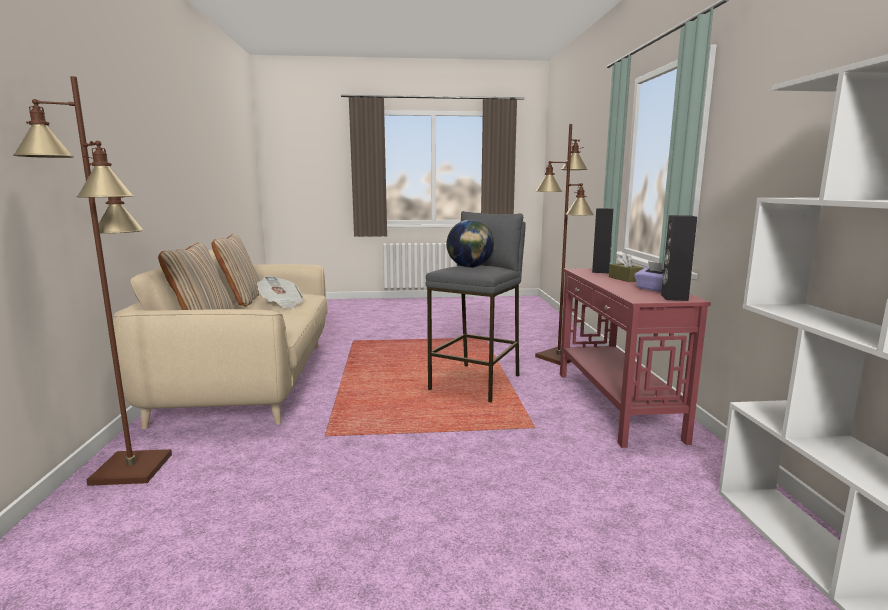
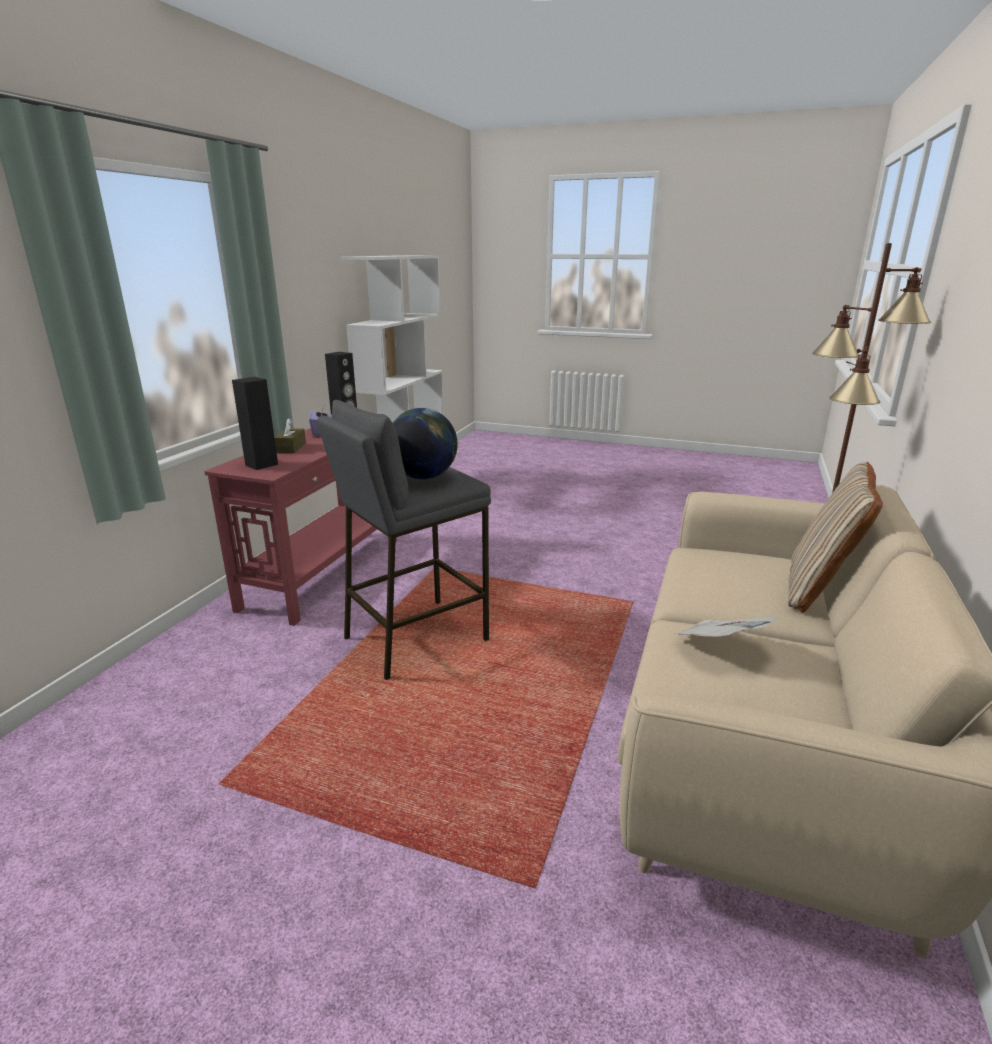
camera: 155 degrees left, 10 degrees up
beige pillow [212,234,260,307] -> none
brown floor lamp [535,124,594,365] -> none

